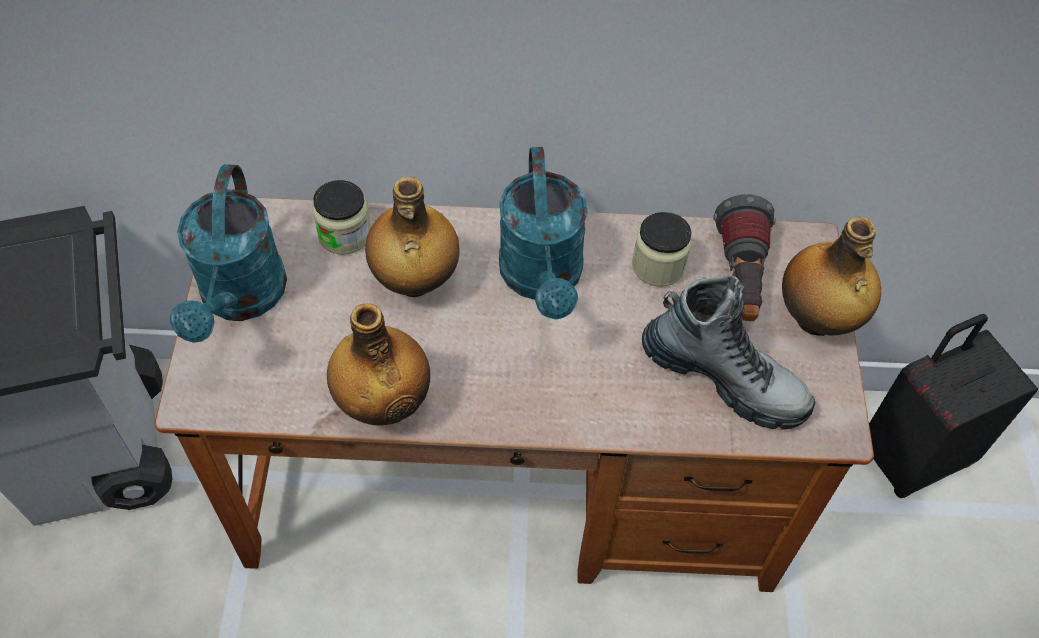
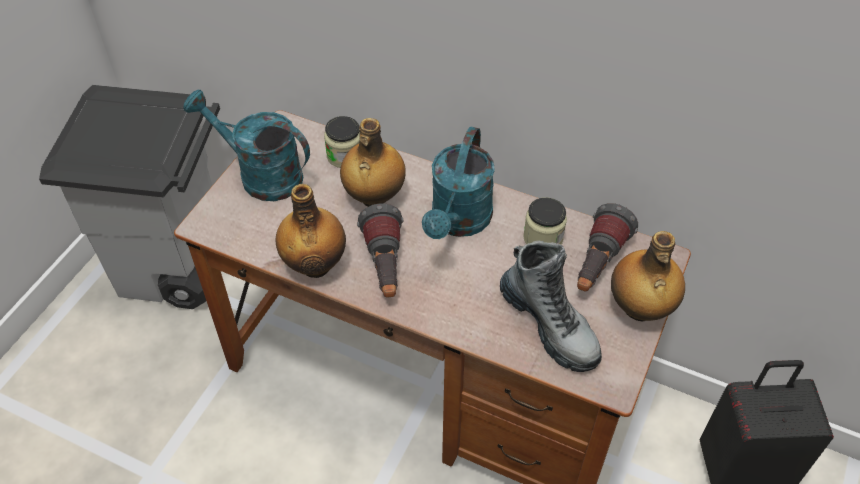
camera: 25 degrees right, 5 degrees down
turquoise watering can [170,164,287,343] -> turquoise watering can turned 90 degrees clockwise [183,90,310,201]
none -> flashlight [357,204,403,297]

